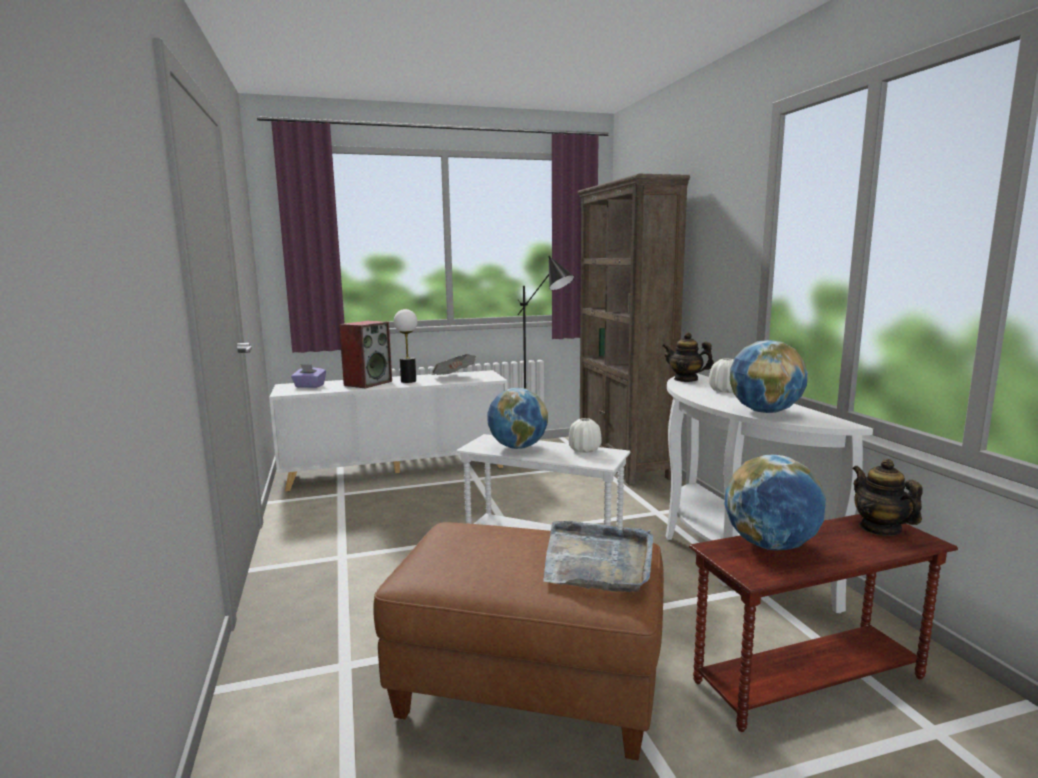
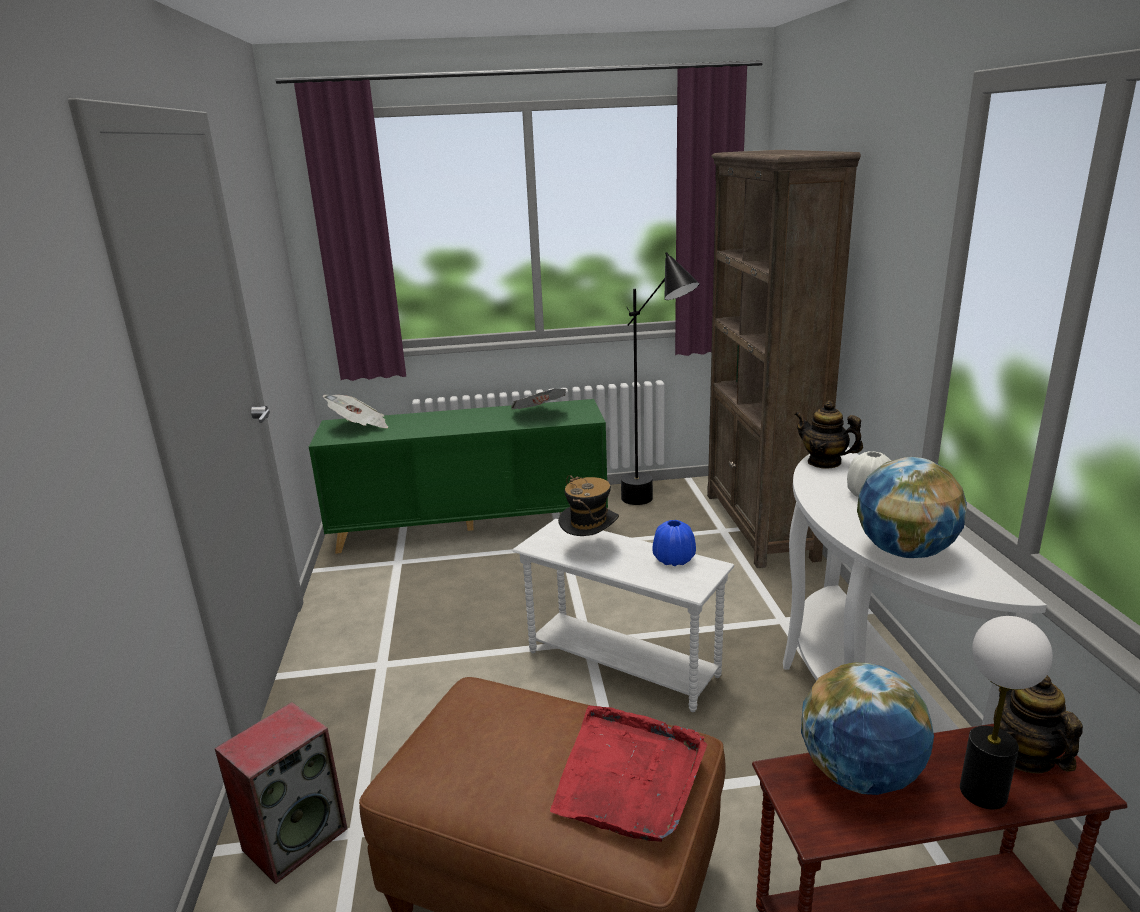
camera: 10 degrees right, 10 degrees up
white cabinet [269,370,508,491] -> green cabinet [309,399,608,554]
purple tissue box [291,364,326,388] -> newspaper [323,395,388,428]
speaker [339,321,392,388] -> speaker moved to [215,702,348,884]
table lamp [394,309,417,383] -> table lamp moved to [960,616,1053,810]
globe [487,388,548,449] -> hat [558,475,619,536]
grey tray [543,521,653,592] -> red tray [550,706,707,842]
white vase [569,418,602,453] -> blue vase [653,520,696,566]

